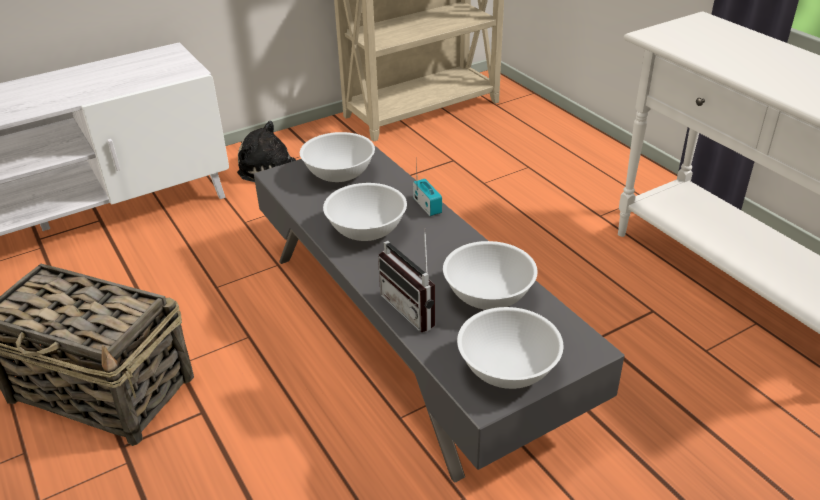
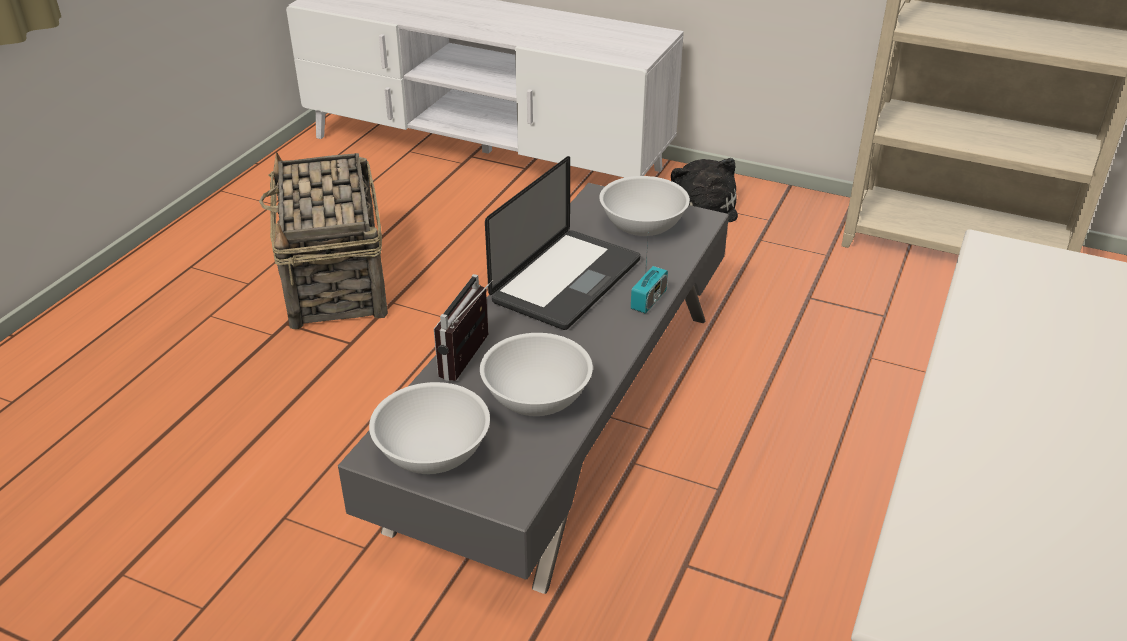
camera: 55 degrees right, 0 degrees up
white bowl [323,183,407,241] -> laptop [485,156,640,330]

